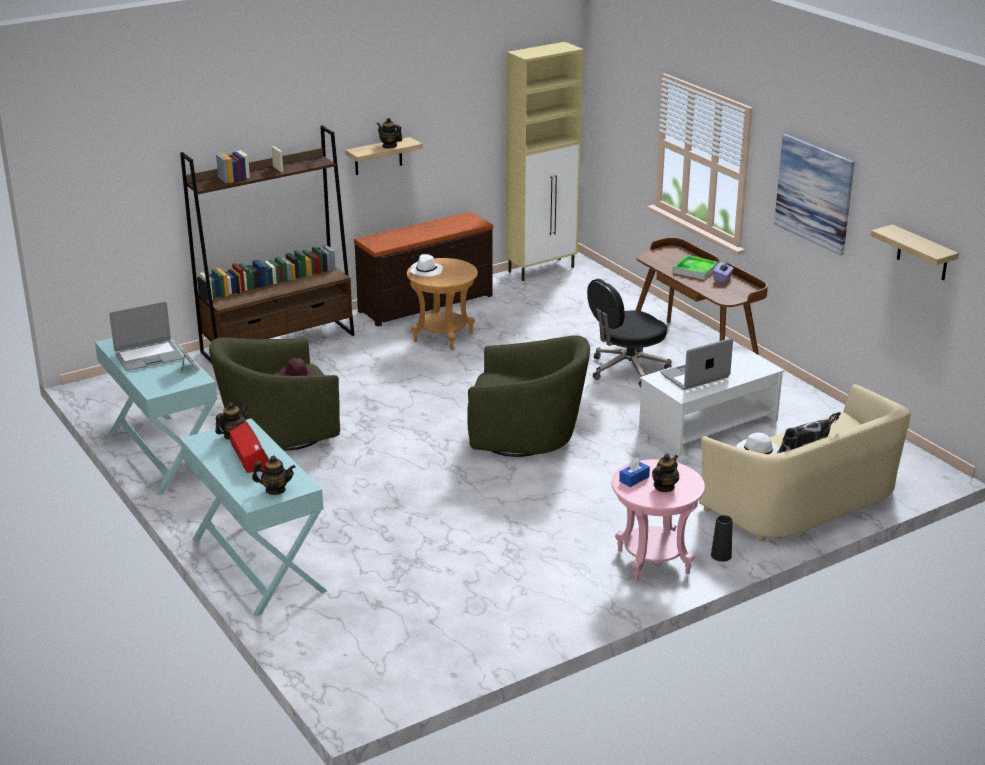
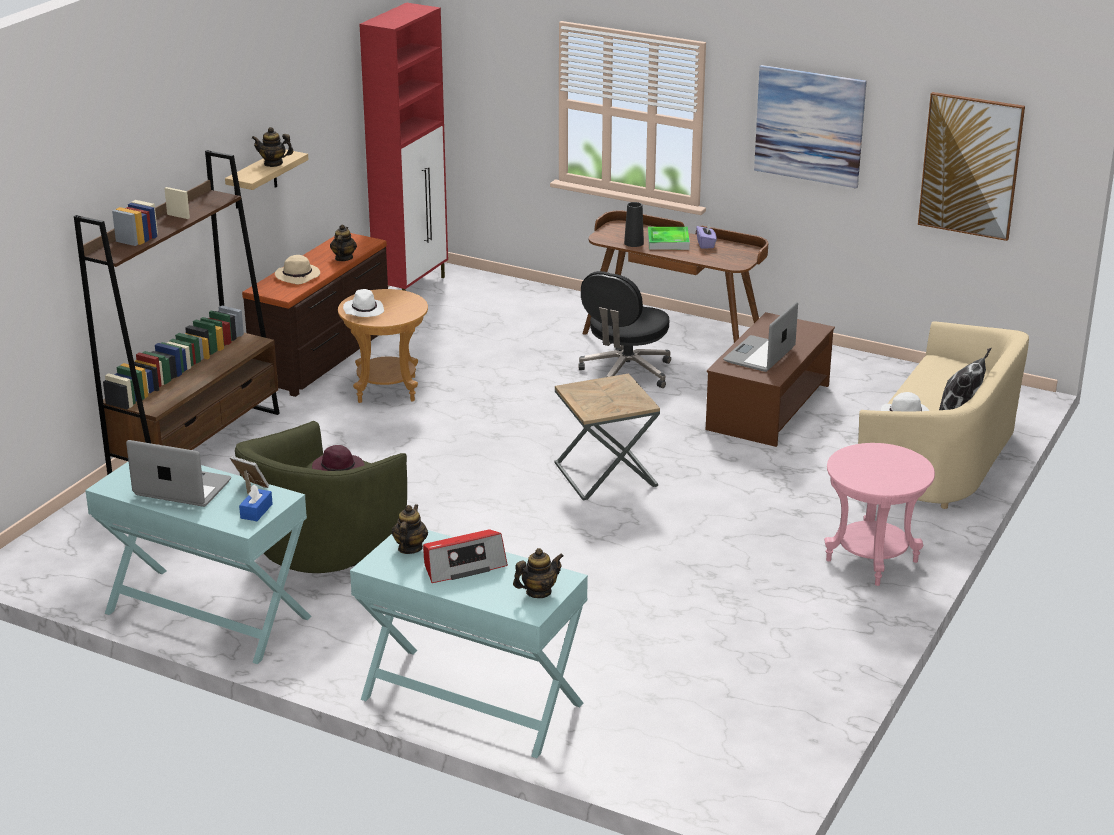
camera: 30 degrees left, 0 degrees up
laptop [109,302,183,371] -> laptop turned 105 degrees counterclockwise [126,440,231,507]
radio [229,421,269,473] -> radio turned 120 degrees clockwise [423,529,508,583]
green armchair [467,335,590,457] -> brown side table [554,373,660,500]
beige cabinet [506,42,584,281] -> red cabinet [359,3,448,291]
blue tissue box [619,458,650,487] -> blue tissue box moved to [239,485,273,521]
white coffee table [639,345,785,455] -> brown coffee table [706,312,835,447]
teapot [652,454,679,492] -> teapot moved to [330,225,357,261]
black vase [711,515,733,562] -> black vase moved to [624,202,644,247]
shelf [871,224,959,280] -> picture [918,92,1025,241]
none -> beige hat [275,255,320,284]

